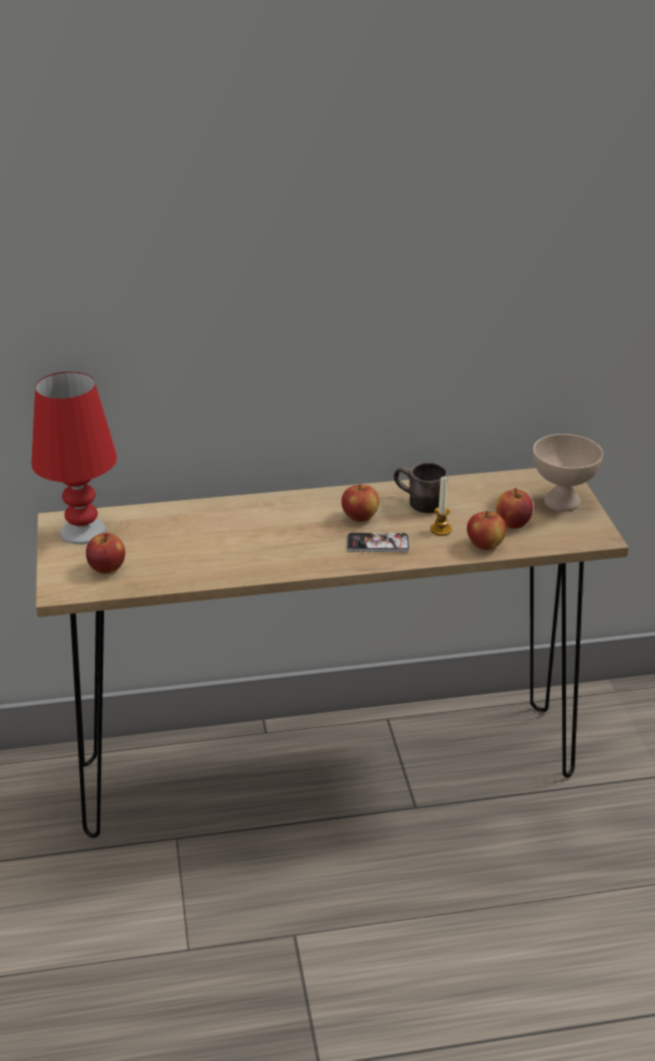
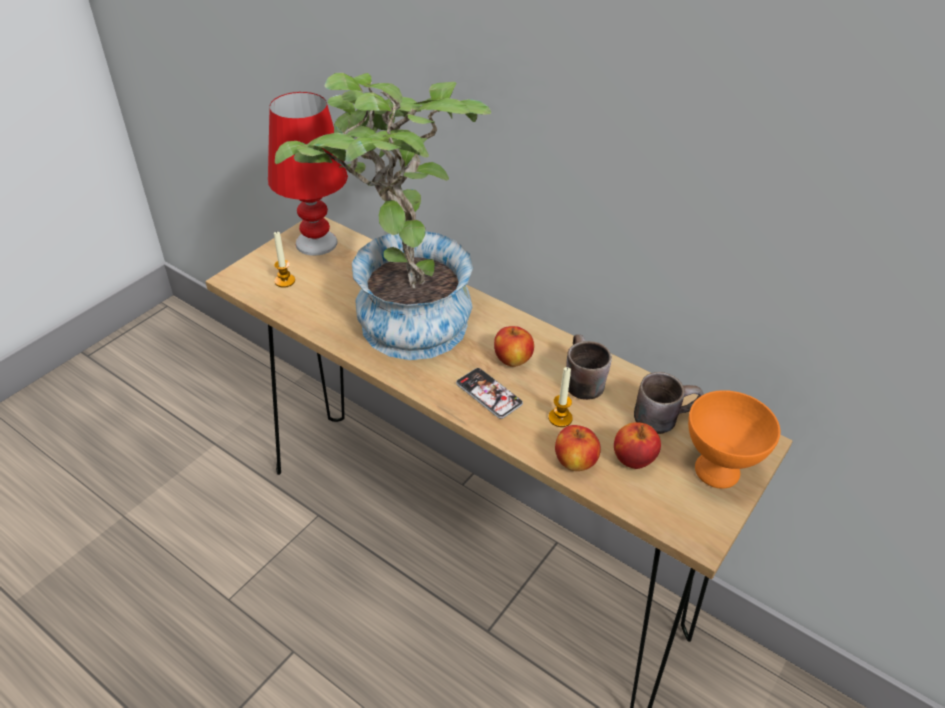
camera: 45 degrees right, 10 degrees up
apple [86,533,125,574] -> candle [274,231,295,288]
beige bowl [533,434,603,511] -> orange bowl [688,390,780,489]
none -> potted plant [275,73,491,360]
none -> brown mug [634,372,704,434]

